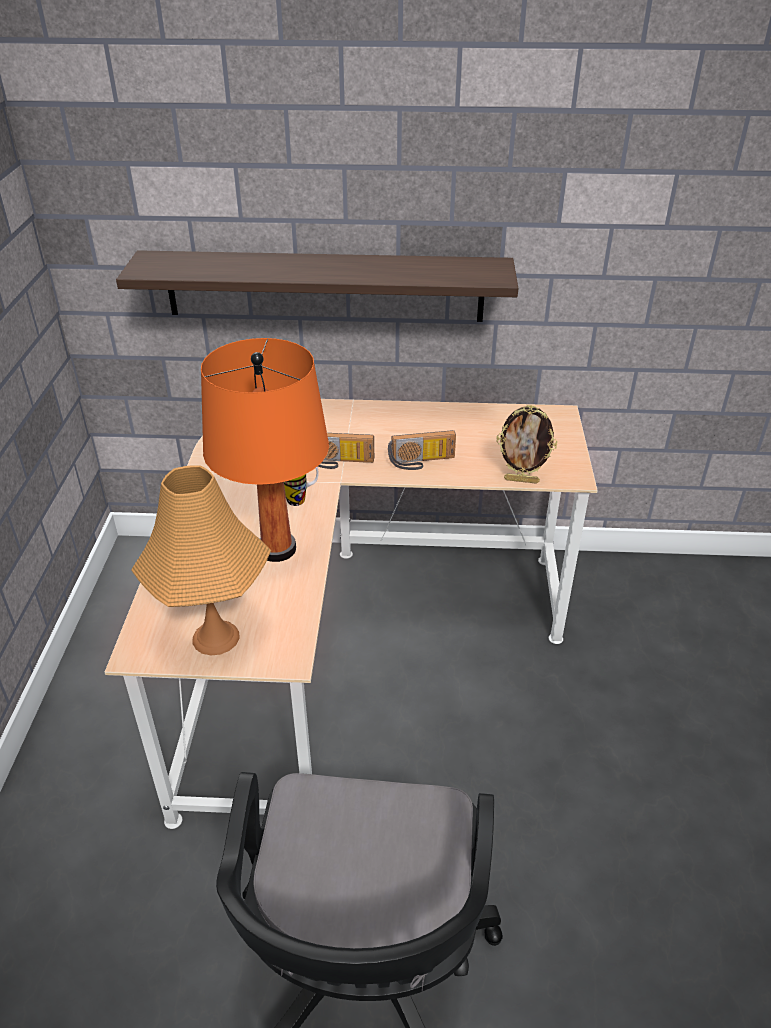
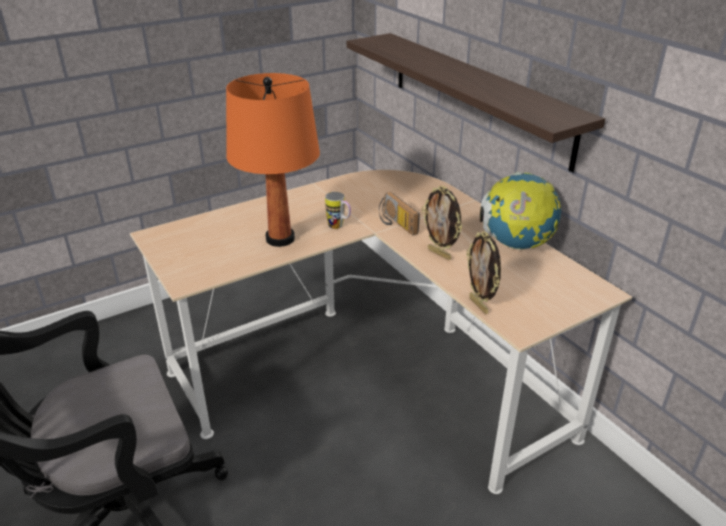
camera: 55 degrees right, 5 degrees down
orange table lamp [131,465,271,655] -> none
radio [388,430,456,470] -> picture frame [422,185,462,260]
none -> globe [480,172,561,250]

